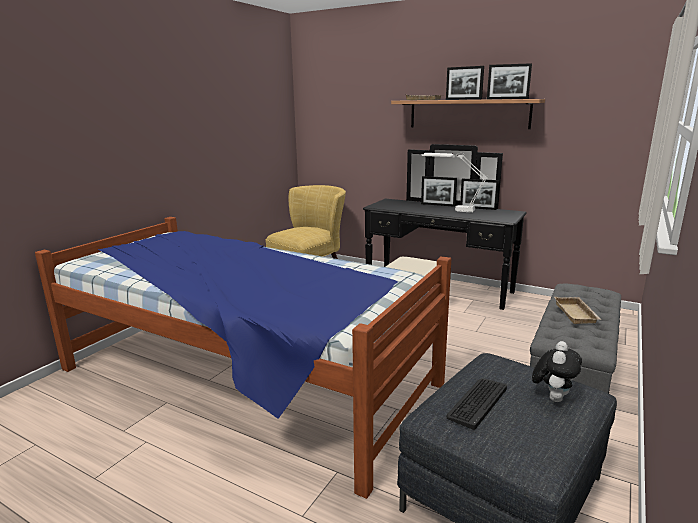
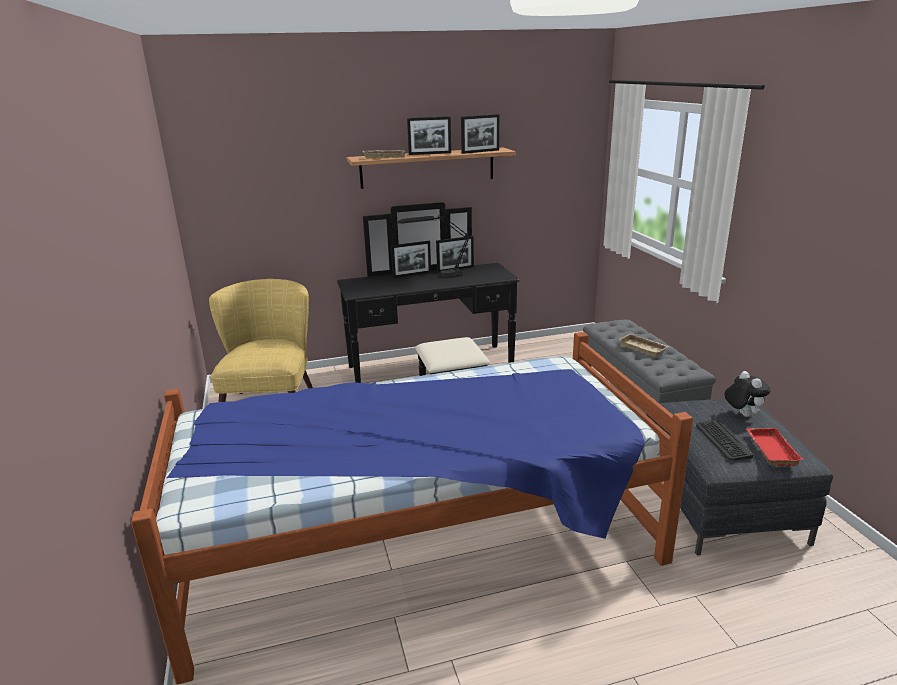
camera: 45 degrees left, 5 degrees up
white table lamp [421,153,488,213] -> black table lamp [398,214,471,278]
none -> red tray [746,428,804,466]

